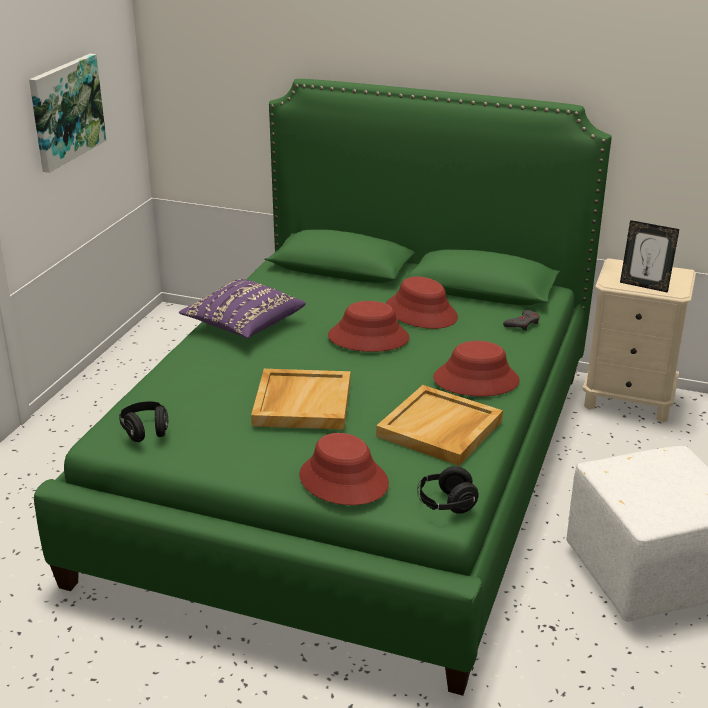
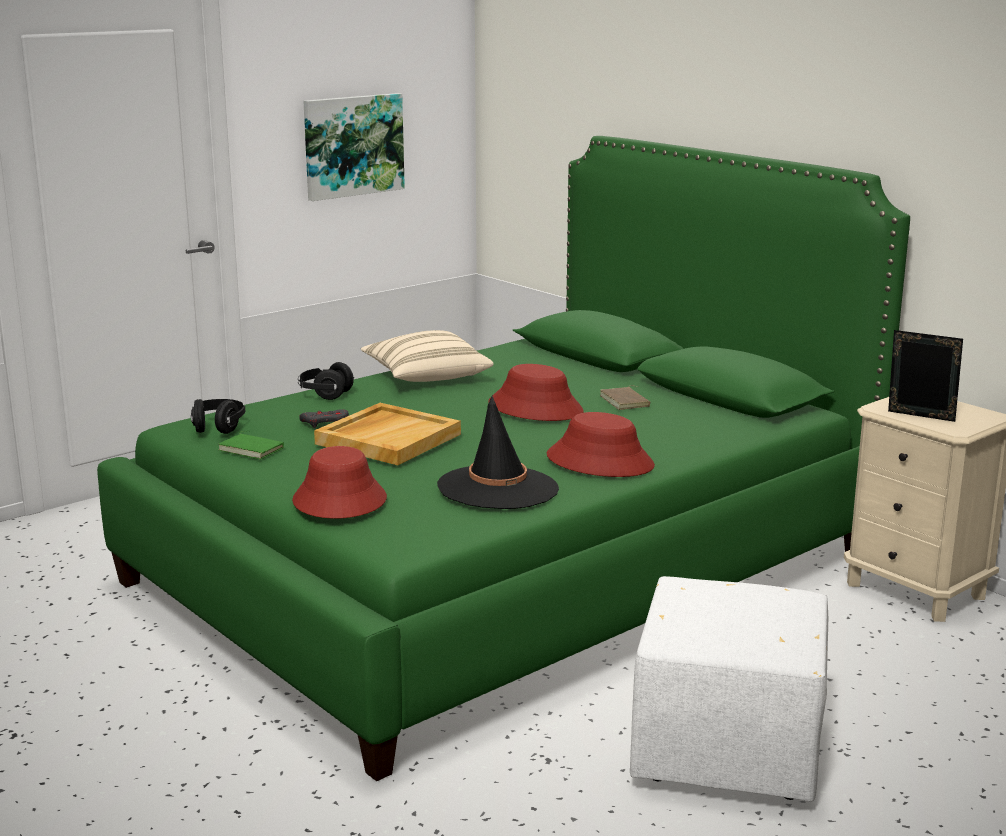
camera: 30 degrees right, 10 degrees down
purple pillow [179,279,306,339] -> beige pillow [361,330,494,382]
beige tray [376,385,503,466] -> black hat [437,395,559,509]
red hat [386,277,458,329] -> brown book [600,385,650,410]
black headphones [417,466,479,514] -> black headphones moved to [298,362,354,400]
grey game controller [503,310,540,331] -> grey game controller moved to [299,409,349,428]
picture frame [620,220,679,293] -> picture frame turned 150 degrees clockwise [888,330,963,422]
none -> green book [218,431,284,459]

